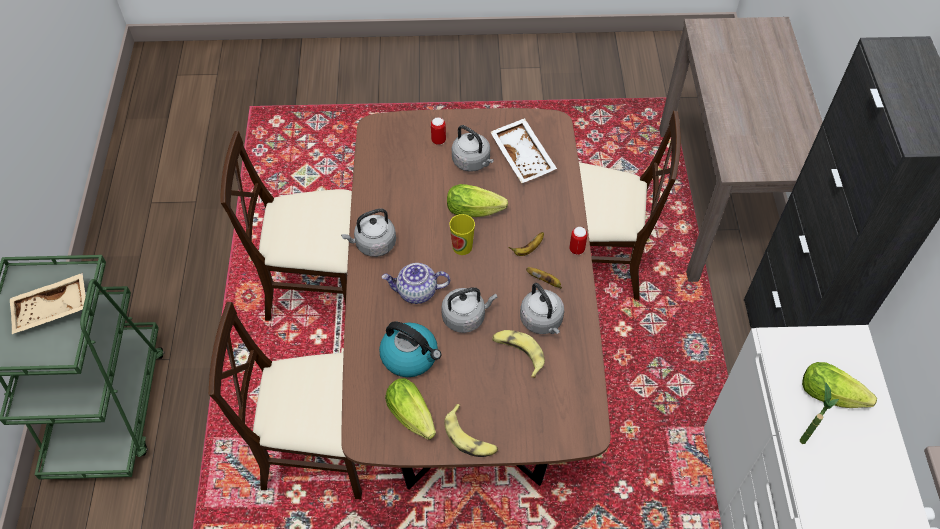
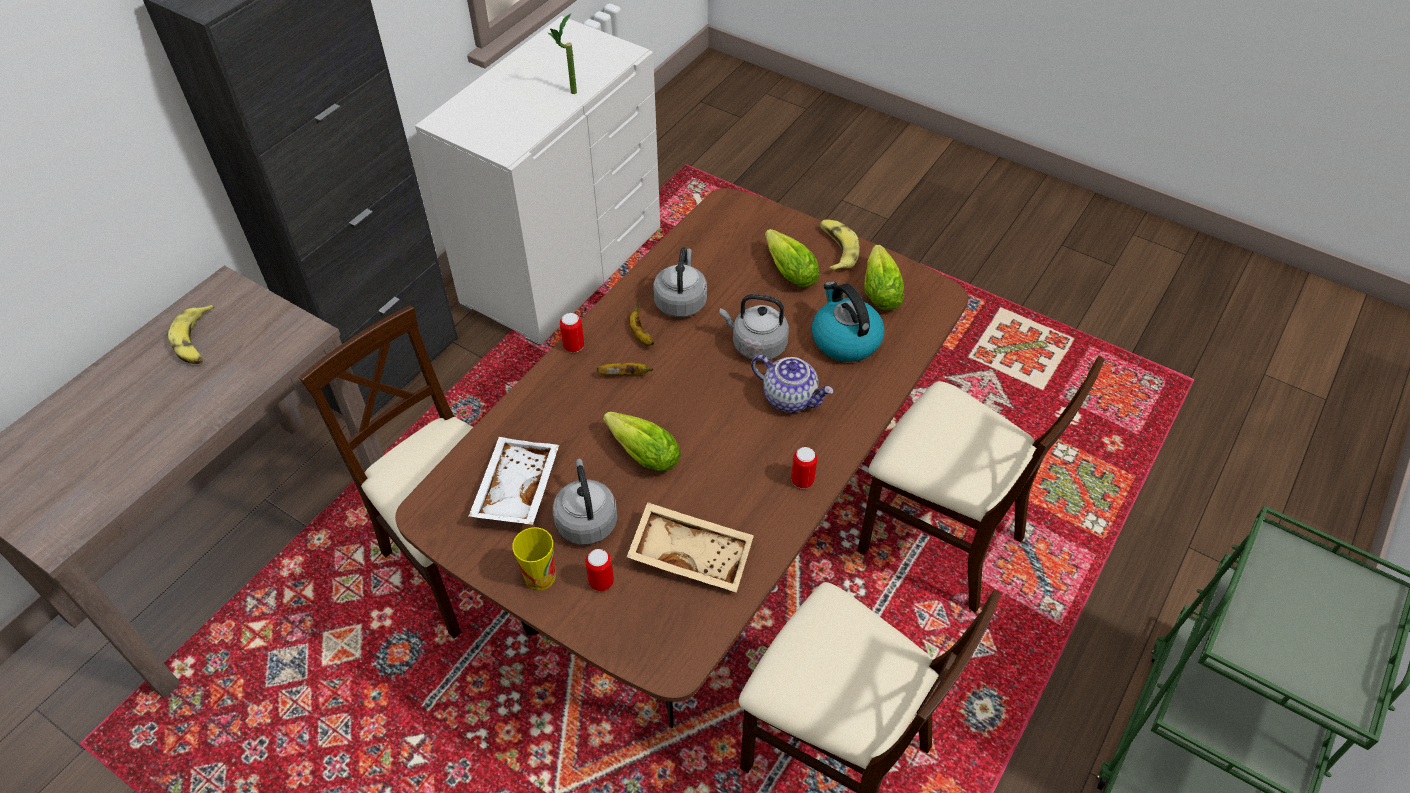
camera: 145 degrees left, 5 degrees down
beige tray [10,273,86,334] -> beige tray moved to [627,502,754,593]
grey kettle [341,208,396,257] -> can [791,447,817,489]
cup [449,214,475,255] -> cup moved to [512,527,556,590]
banana [492,330,545,378] -> banana moved to [168,305,215,364]
lettuce [802,362,877,408] -> lettuce moved to [765,229,820,287]

